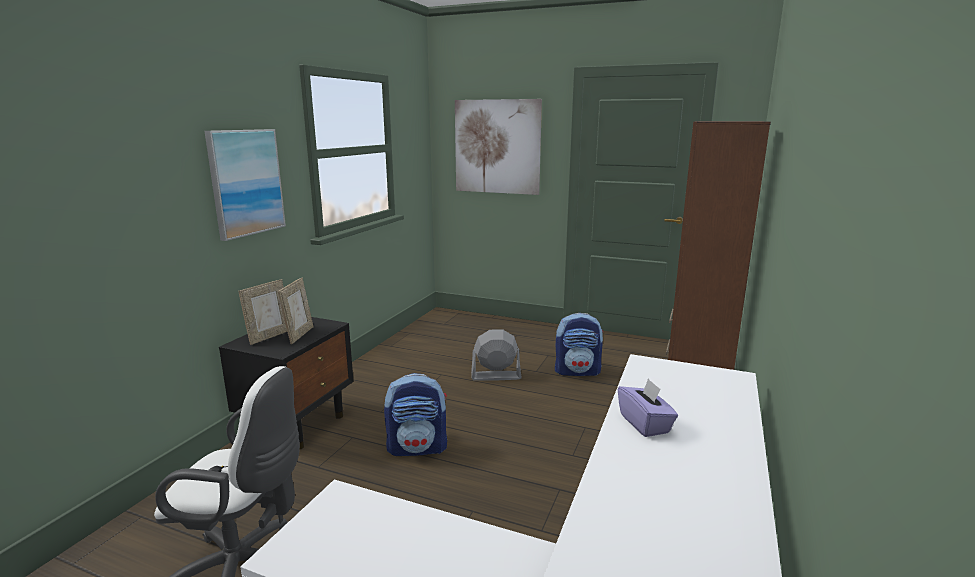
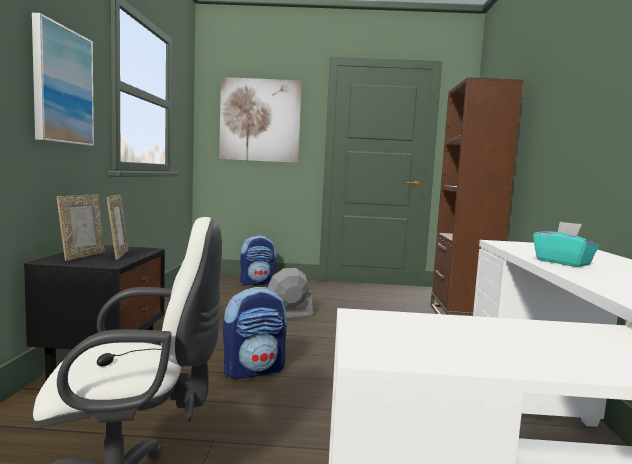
camera: 20 degrees left, 10 degrees down
backpack [555,313,603,376] -> backpack moved to [240,235,276,285]
purple tissue box [618,378,678,437] -> turquoise tissue box [533,222,599,267]

